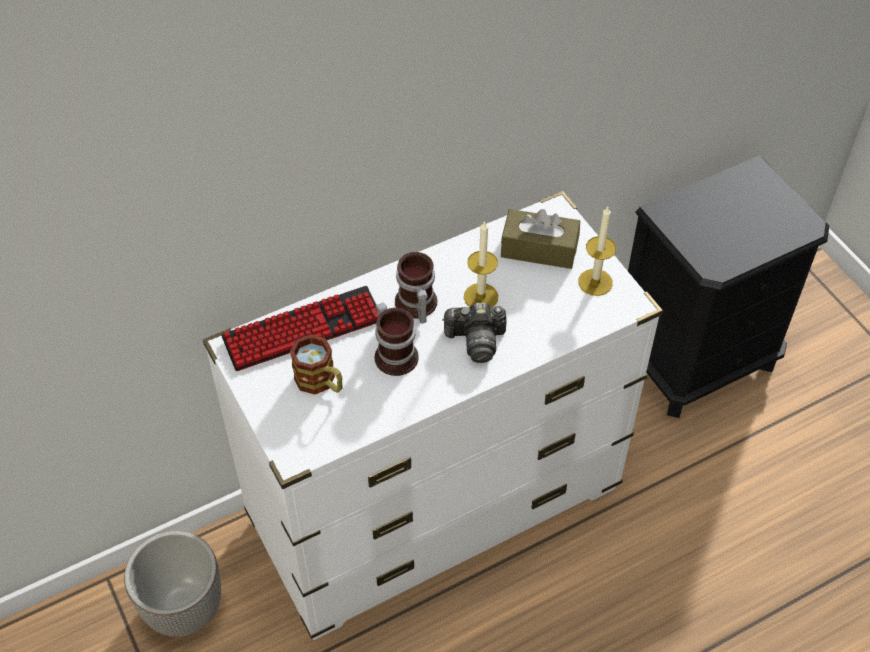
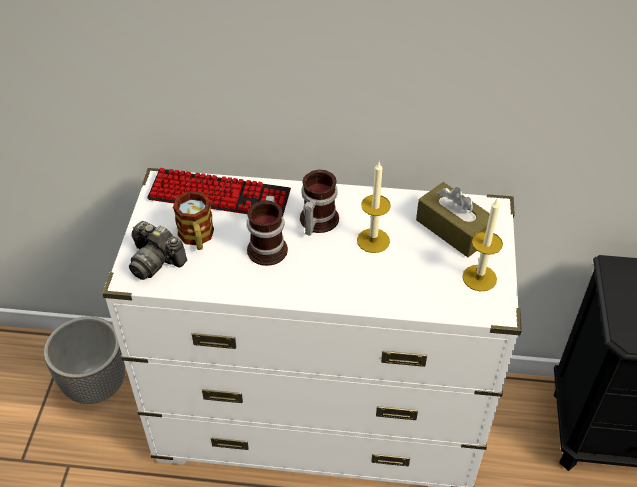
camera: 35 degrees right, 5 degrees down
camera [442,303,507,363] -> camera moved to [129,221,187,280]

